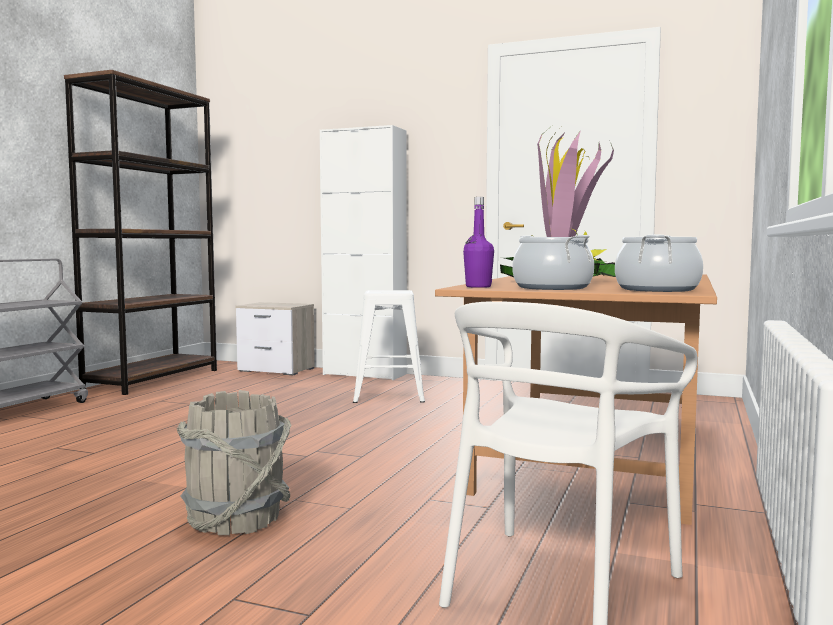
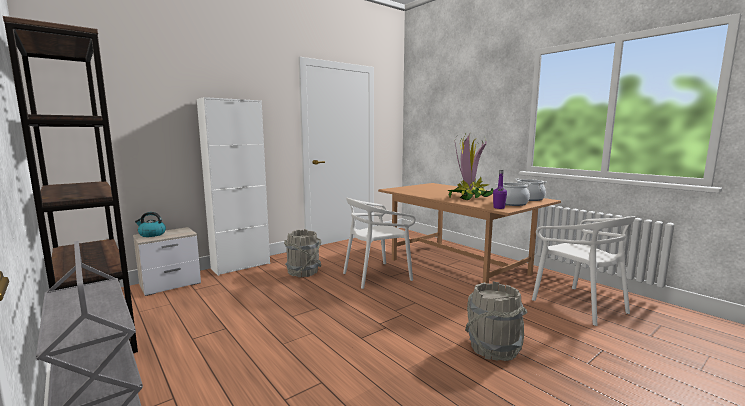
camera: 60 degrees left, 5 degrees up
white stool [353,290,425,403] -> grey bucket [284,229,322,277]
none -> kettle [135,212,166,237]
none -> white chair [343,198,416,289]

